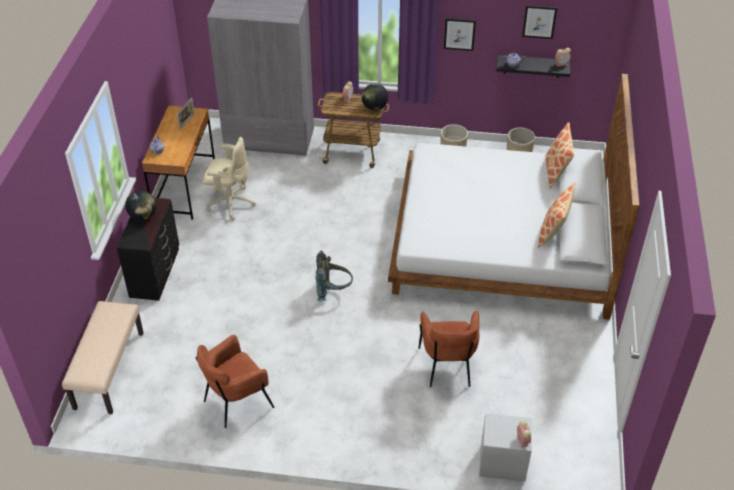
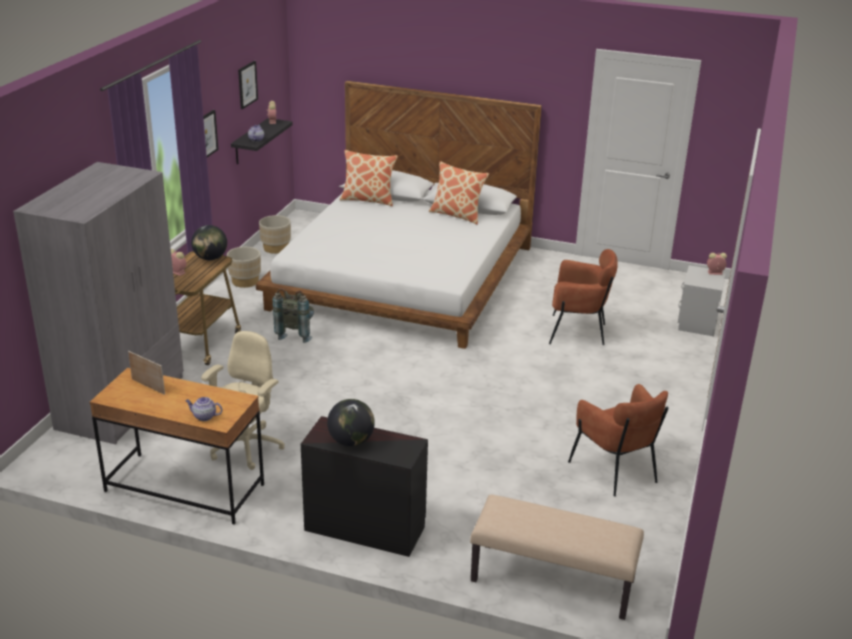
camera: 80 degrees left, 15 degrees down
grey backpack [316,250,353,302] -> grey backpack moved to [273,289,314,343]

